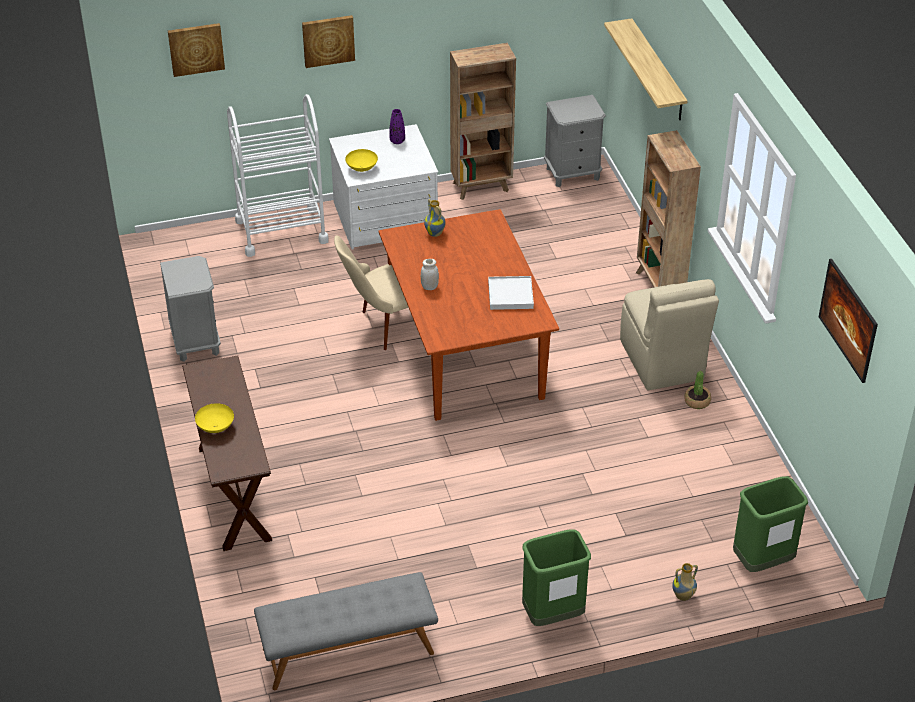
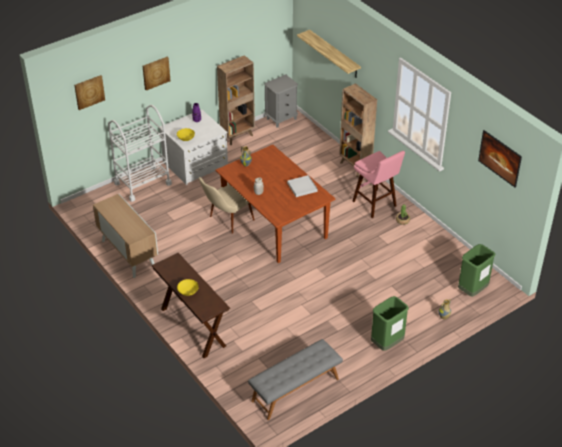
camera: 20 degrees left, 0 degrees up
grey nightstand [160,256,221,362] -> cabinet [93,194,158,278]
beige chair [620,279,719,390] -> pink stool [352,151,405,218]

